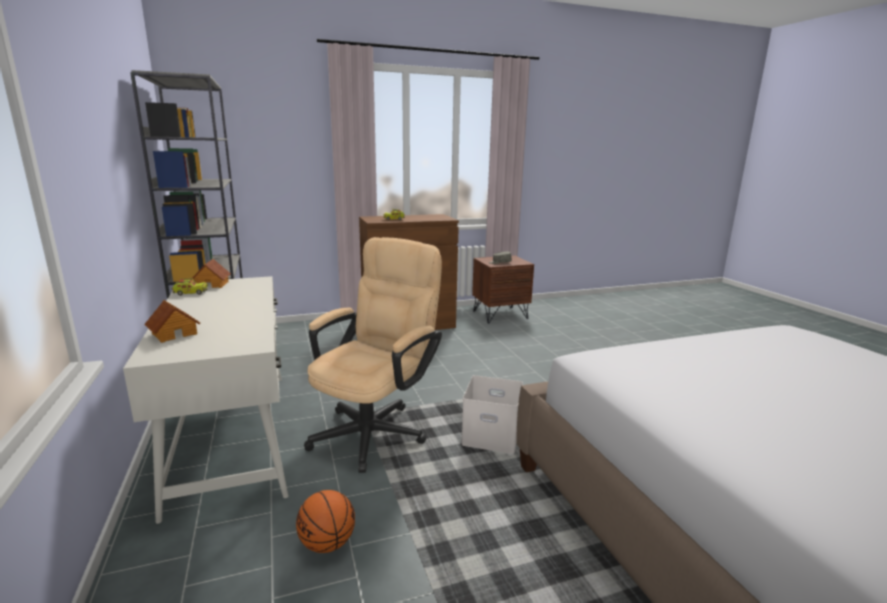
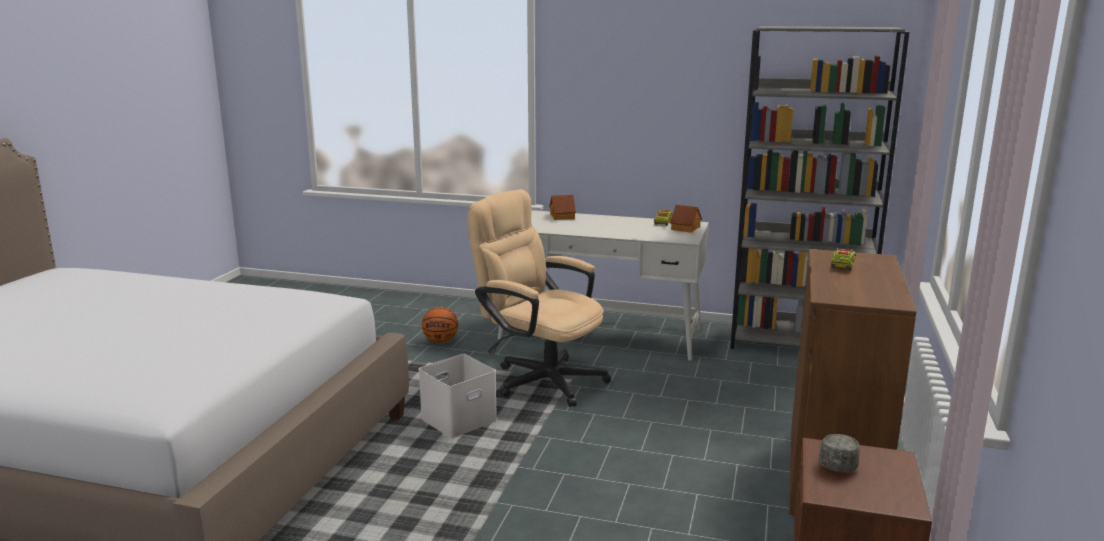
camera: 125 degrees right, 0 degrees up
beige office chair [304,237,442,473] -> beige office chair turned 150 degrees clockwise [467,189,611,407]

